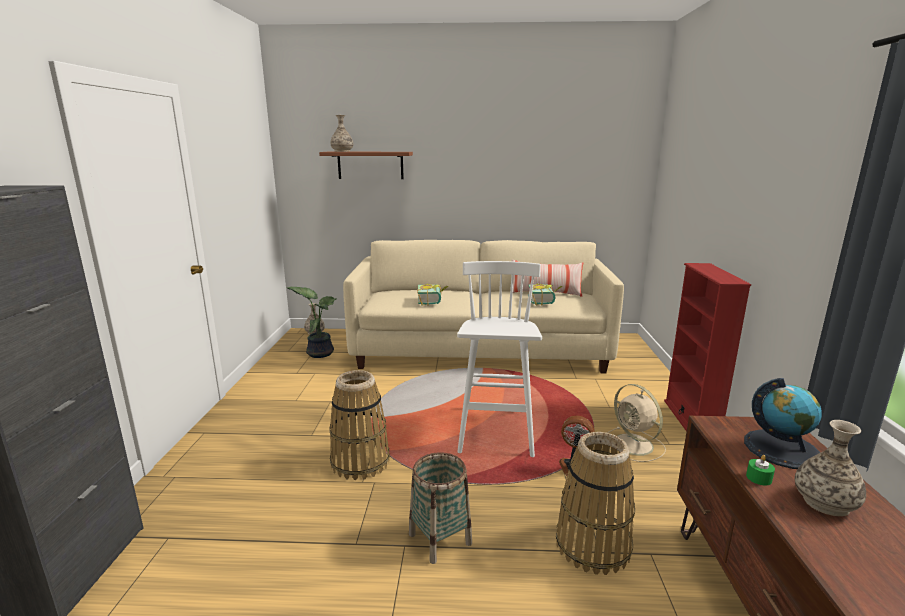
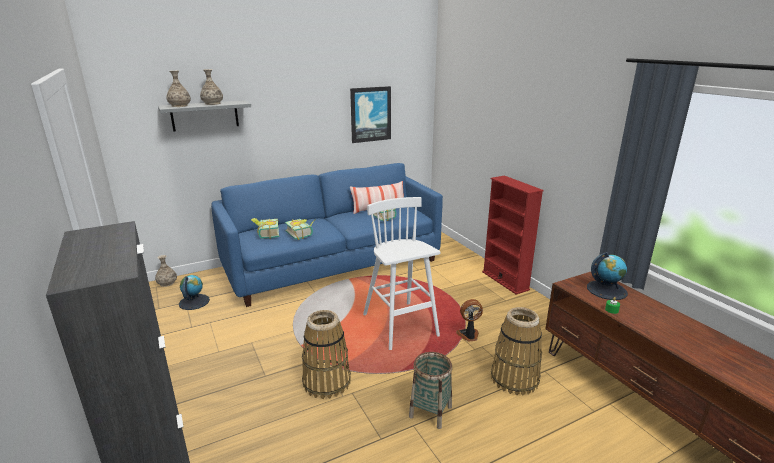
camera: 30 degrees left, 5 degrees up
potted plant [287,287,337,358] -> globe [179,275,210,310]
brown shelf [319,152,413,179] -> grey shelf [158,100,251,132]
beige sofa [343,240,624,373] -> blue sofa [211,163,443,307]
beige fan [608,384,666,462] -> none
vase [795,420,866,517] -> vase moved to [200,69,223,105]
none -> book [251,218,279,239]
none -> picture [350,86,391,143]

